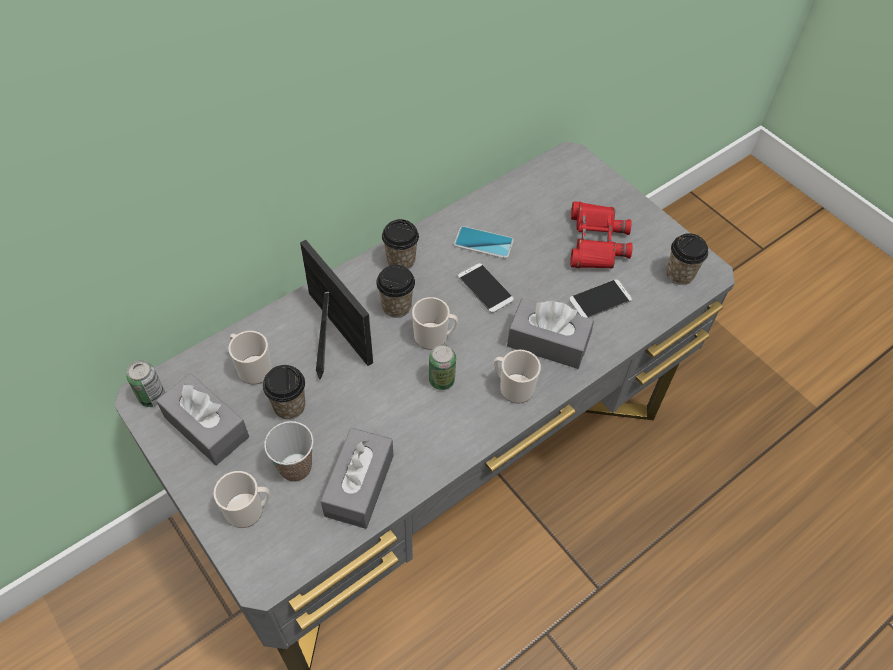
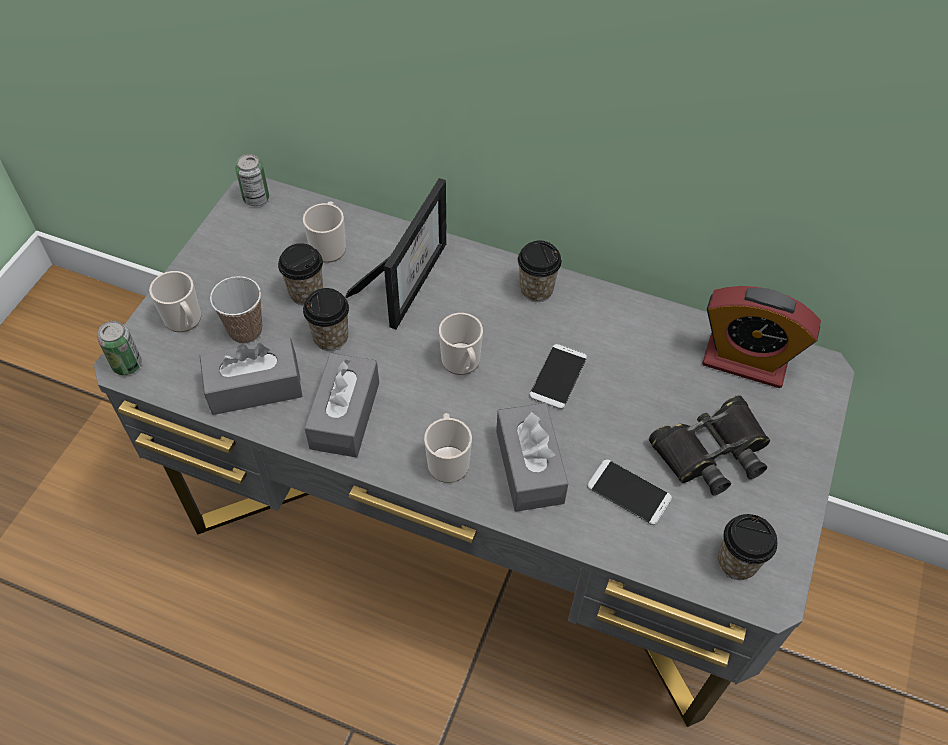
camera: 60 degrees right, 0 degrees up
grey tissue box [156,373,249,465] -> grey tissue box moved to [304,353,379,457]
cup [376,265,415,318] -> cup moved to [303,288,349,351]
can [429,344,456,390] -> can moved to [97,321,142,375]
phone [454,226,514,259] -> none
red binoculars [570,201,632,268] -> black binoculars [649,395,770,495]
none -> alarm clock [702,286,821,388]

